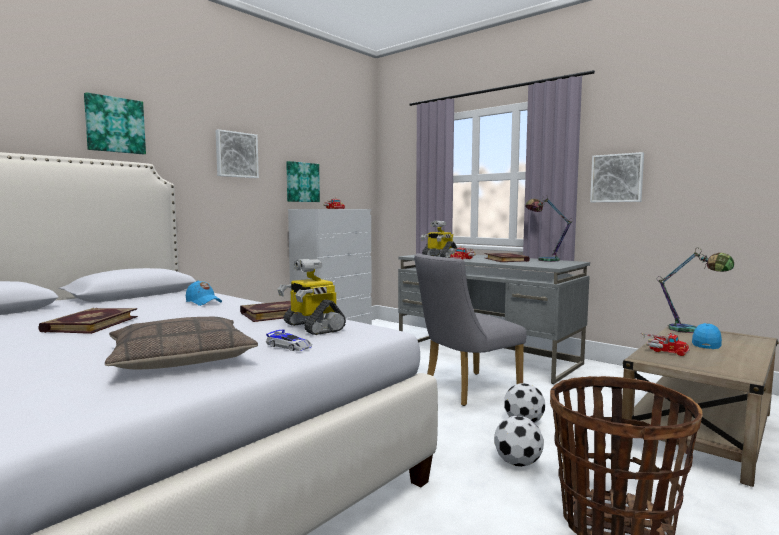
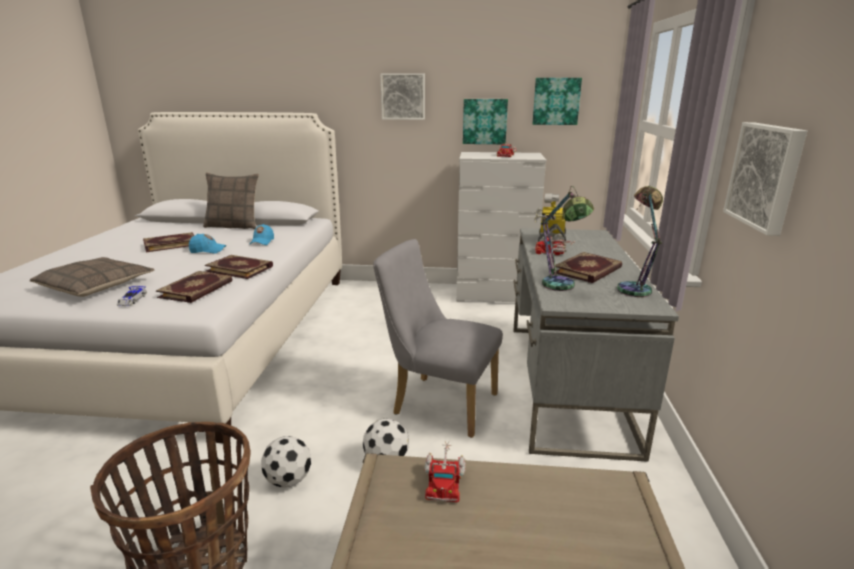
camera: 55 degrees right, 15 degrees up
picture [84,92,146,154] -> picture moved to [532,78,582,125]
toy robot [278,259,346,335] -> book [156,271,232,303]
table lamp [657,248,734,333] -> table lamp moved to [541,186,594,291]
blue cap [692,323,722,349] -> blue cap moved to [189,234,226,254]
none -> pillow [203,172,259,229]

